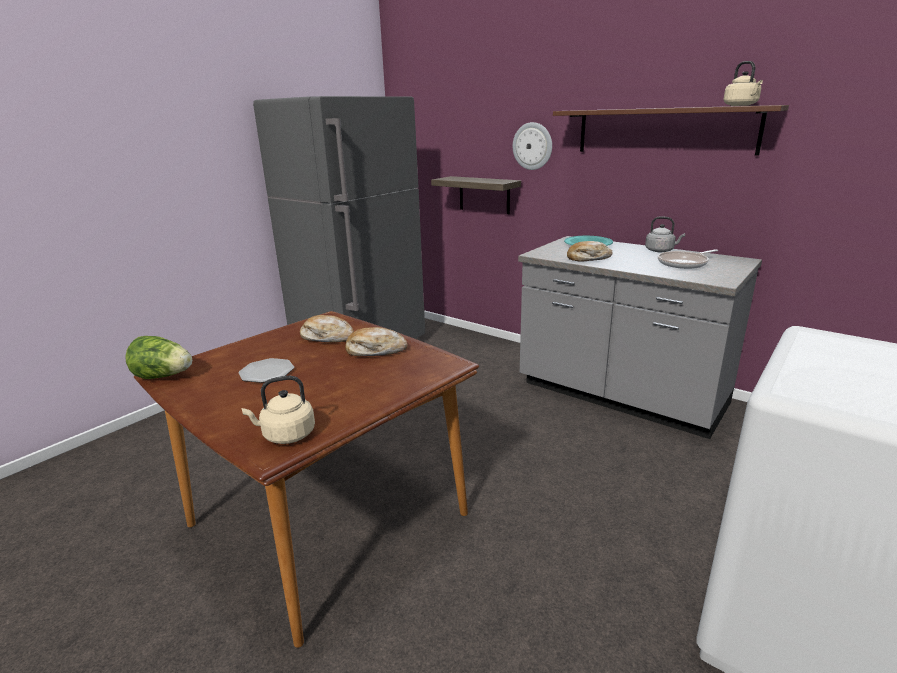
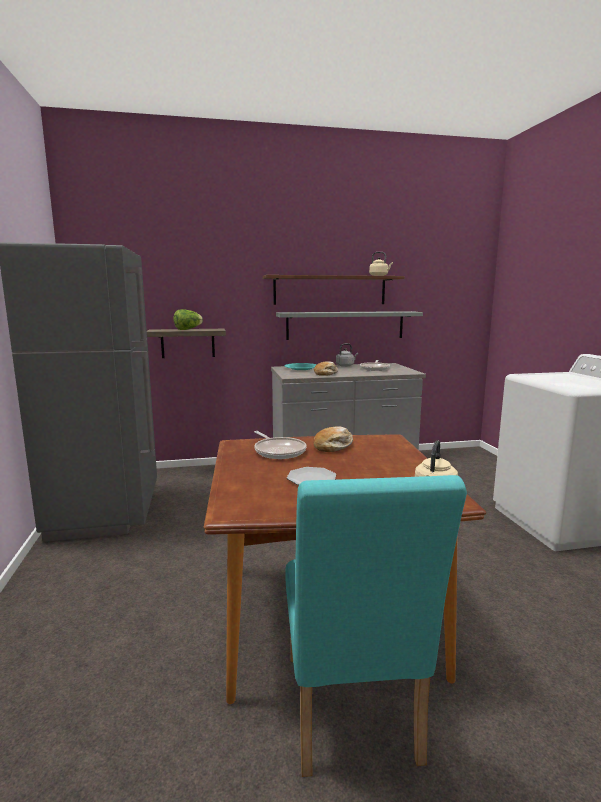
camera: 50 degrees left, 10 degrees down
lettuce [125,336,192,379] -> lettuce moved to [174,309,203,330]
bread [300,315,354,343] -> frying pan [254,431,307,459]
wall clock [513,122,552,170] -> none
none -> grey shelf [276,311,423,340]
none -> turquoise chair [285,475,467,777]

